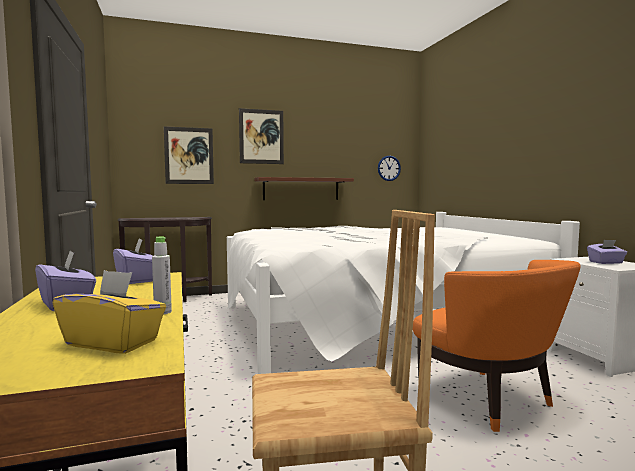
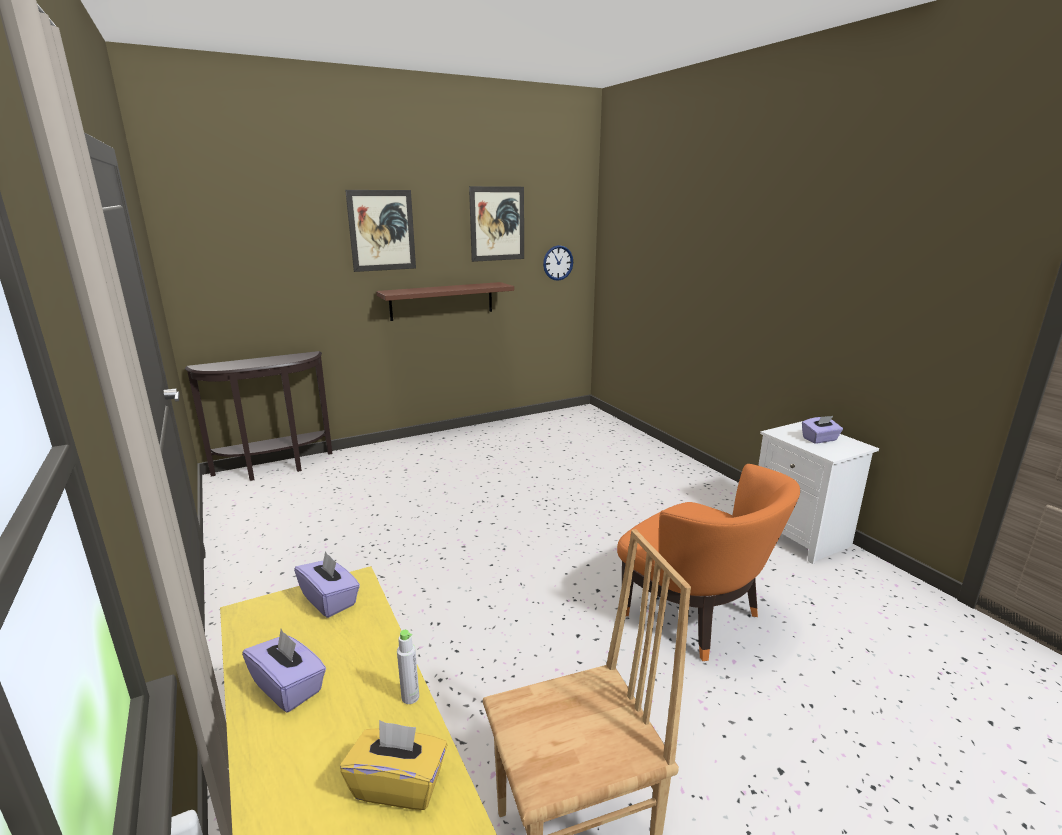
camera: 10 degrees left, 15 degrees up
picture [164,126,214,184] -> picture moved to [469,186,524,262]
white bed [227,212,580,374] -> none

